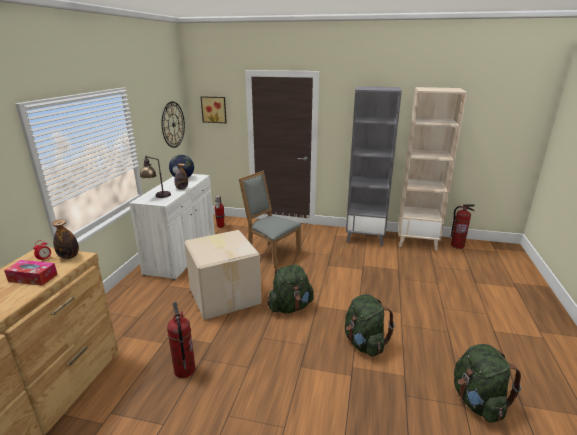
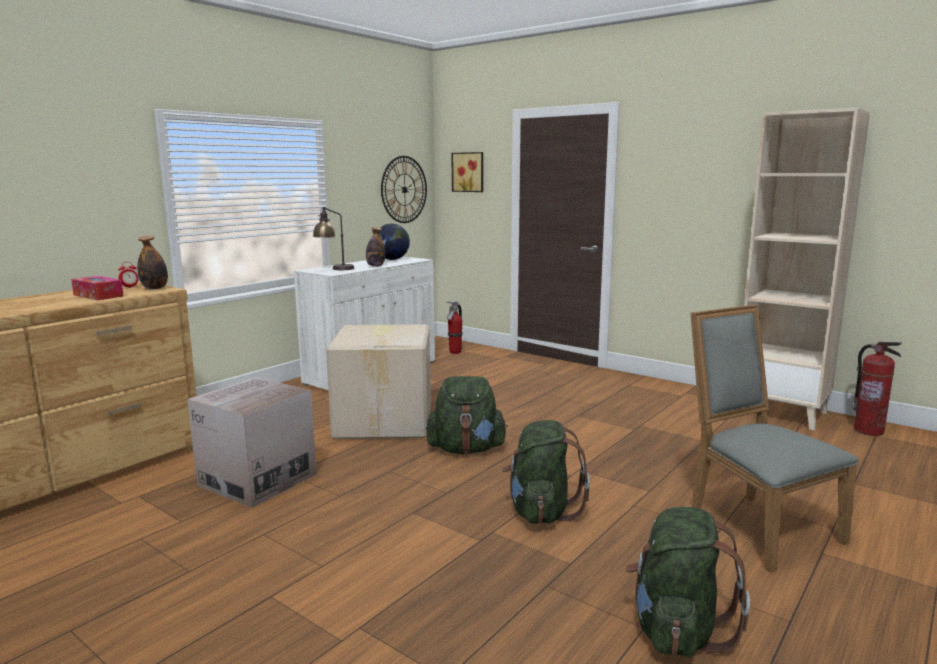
camera: 25 degrees right, 10 degrees down
fire extinguisher [167,302,195,378] -> cardboard box [187,377,317,508]
grey chair [239,171,301,269] -> grey chair moved to [690,304,859,573]
grey bookcase [346,86,402,246] -> none

